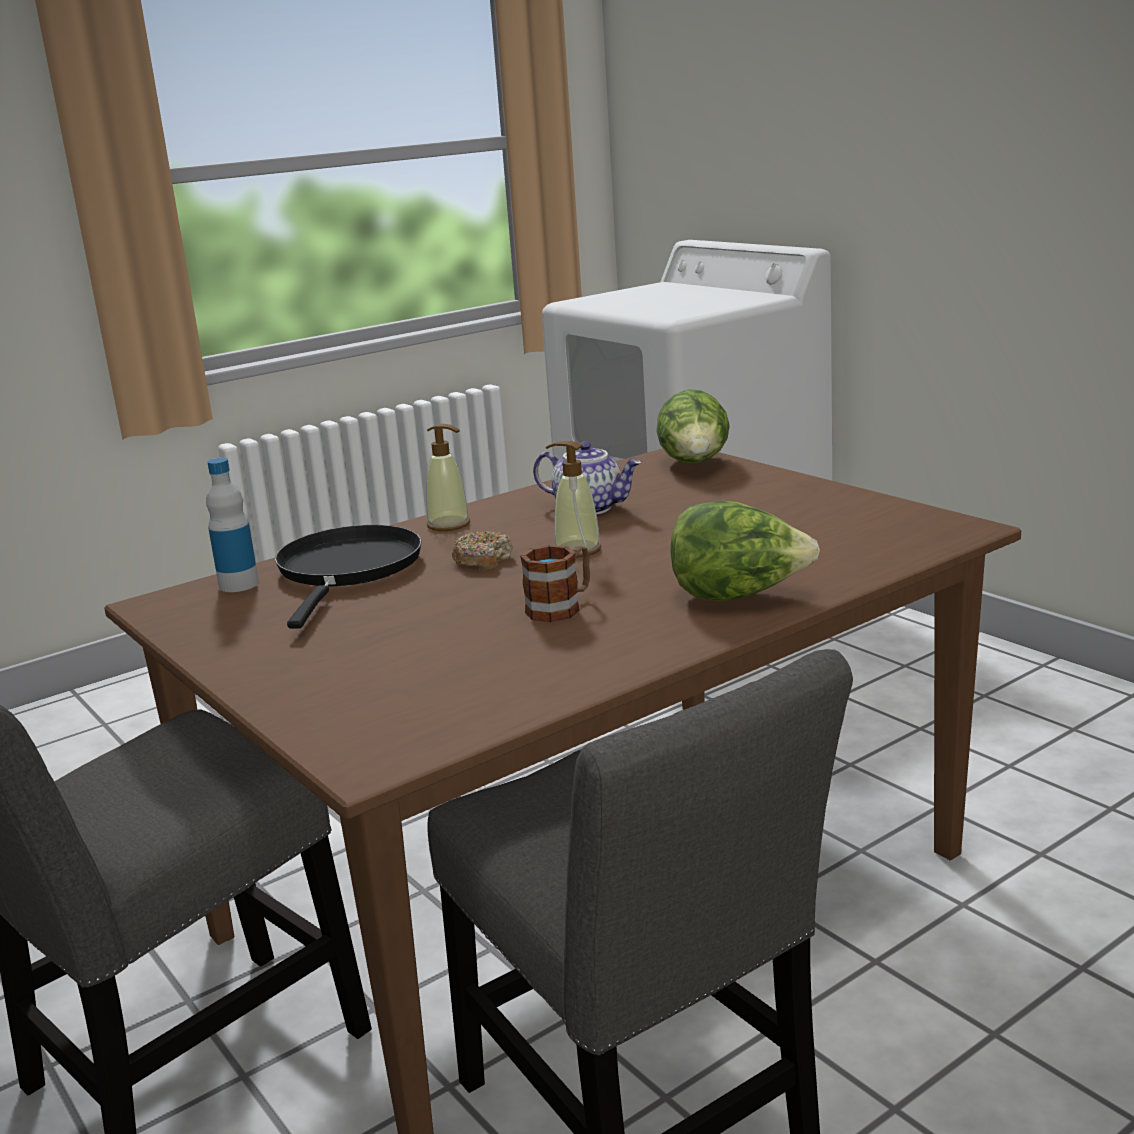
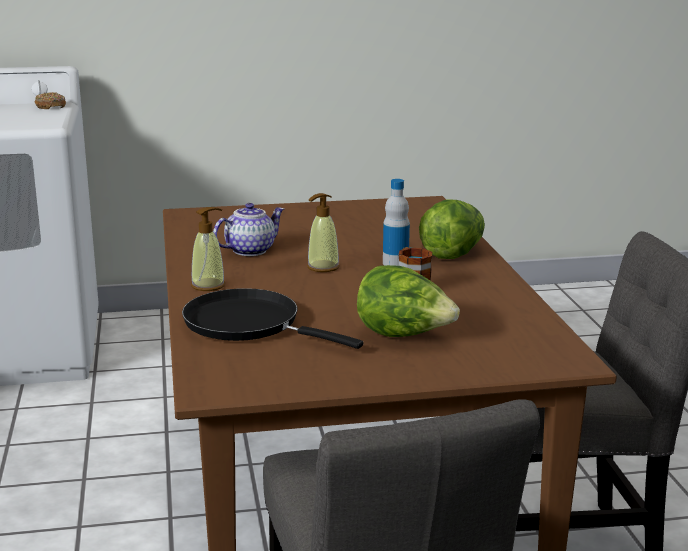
camera: 65 degrees left, 0 degrees up
bottle [206,458,259,592] -> bottle moved to [383,179,410,266]
donut [452,531,513,570] -> donut moved to [34,92,66,109]
lettuce [657,389,730,463] -> lettuce moved to [357,265,460,337]

